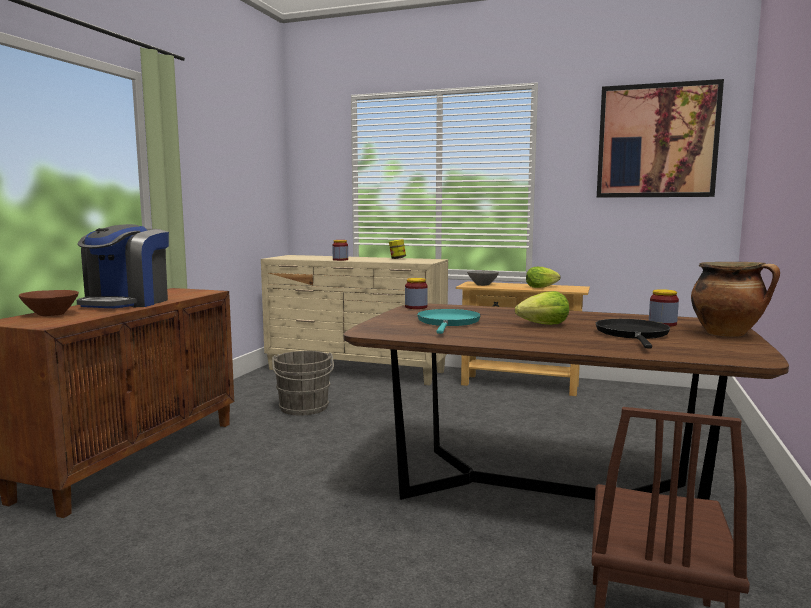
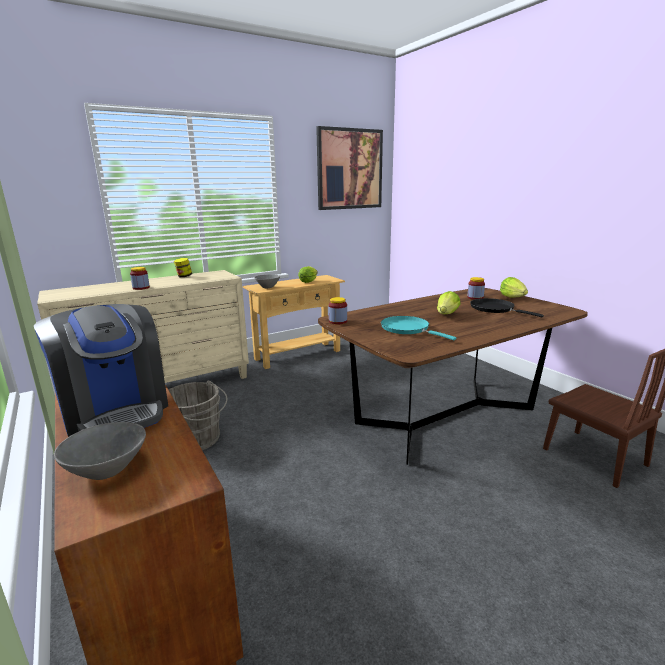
camera: 50 degrees left, 10 degrees up
brown bowl [19,290,79,316] -> grey bowl [54,422,146,480]
cooking pot [691,262,780,337] -> lettuce [500,277,528,298]

